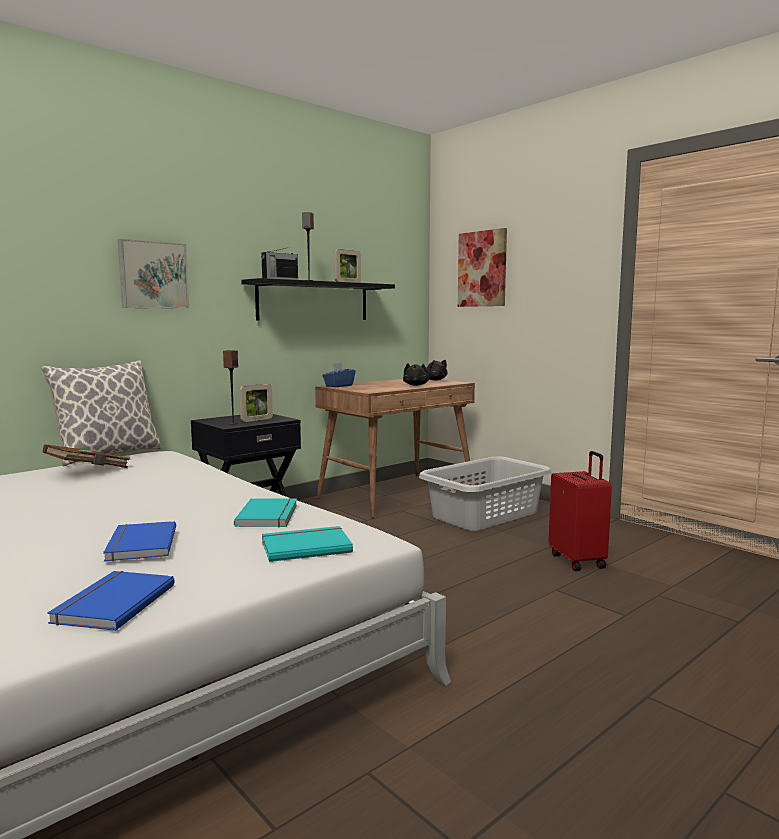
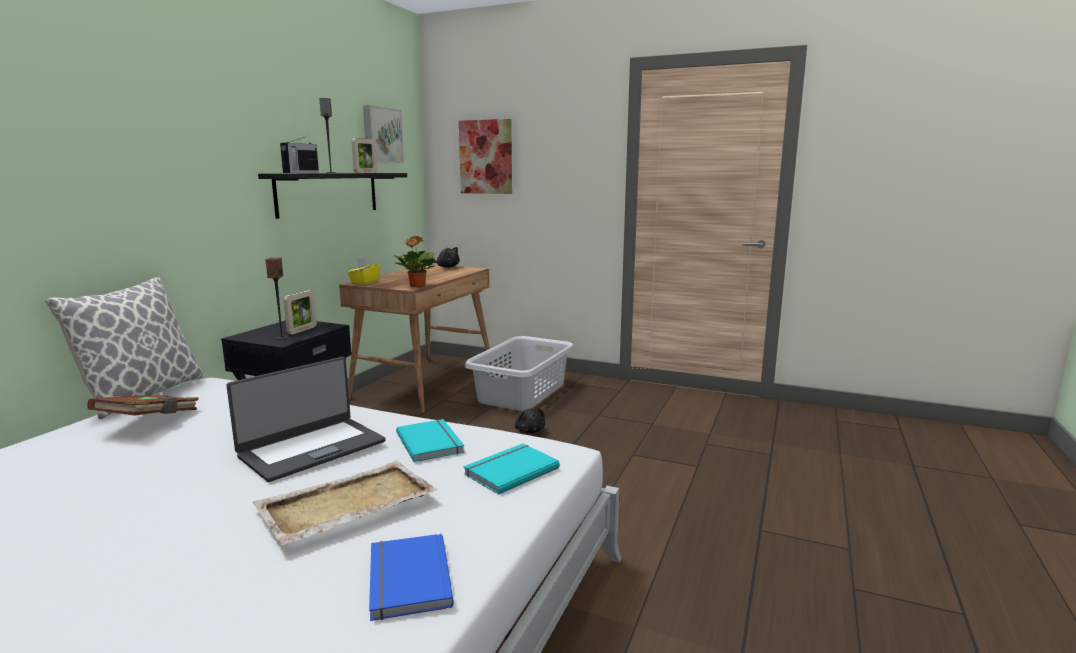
camera: 25 degrees left, 5 degrees up
blue book [103,521,176,562] -> beige tray [253,461,437,545]
picture [118,239,189,309] -> picture moved to [363,105,404,163]
blue tissue box [323,363,356,387] -> yellow tissue box [348,258,380,284]
black plush toy [403,363,429,386] -> black plush toy moved to [515,409,545,434]
red suitcase [548,451,612,571] -> none
none -> laptop [226,357,385,482]
none -> potted plant [394,236,435,287]

